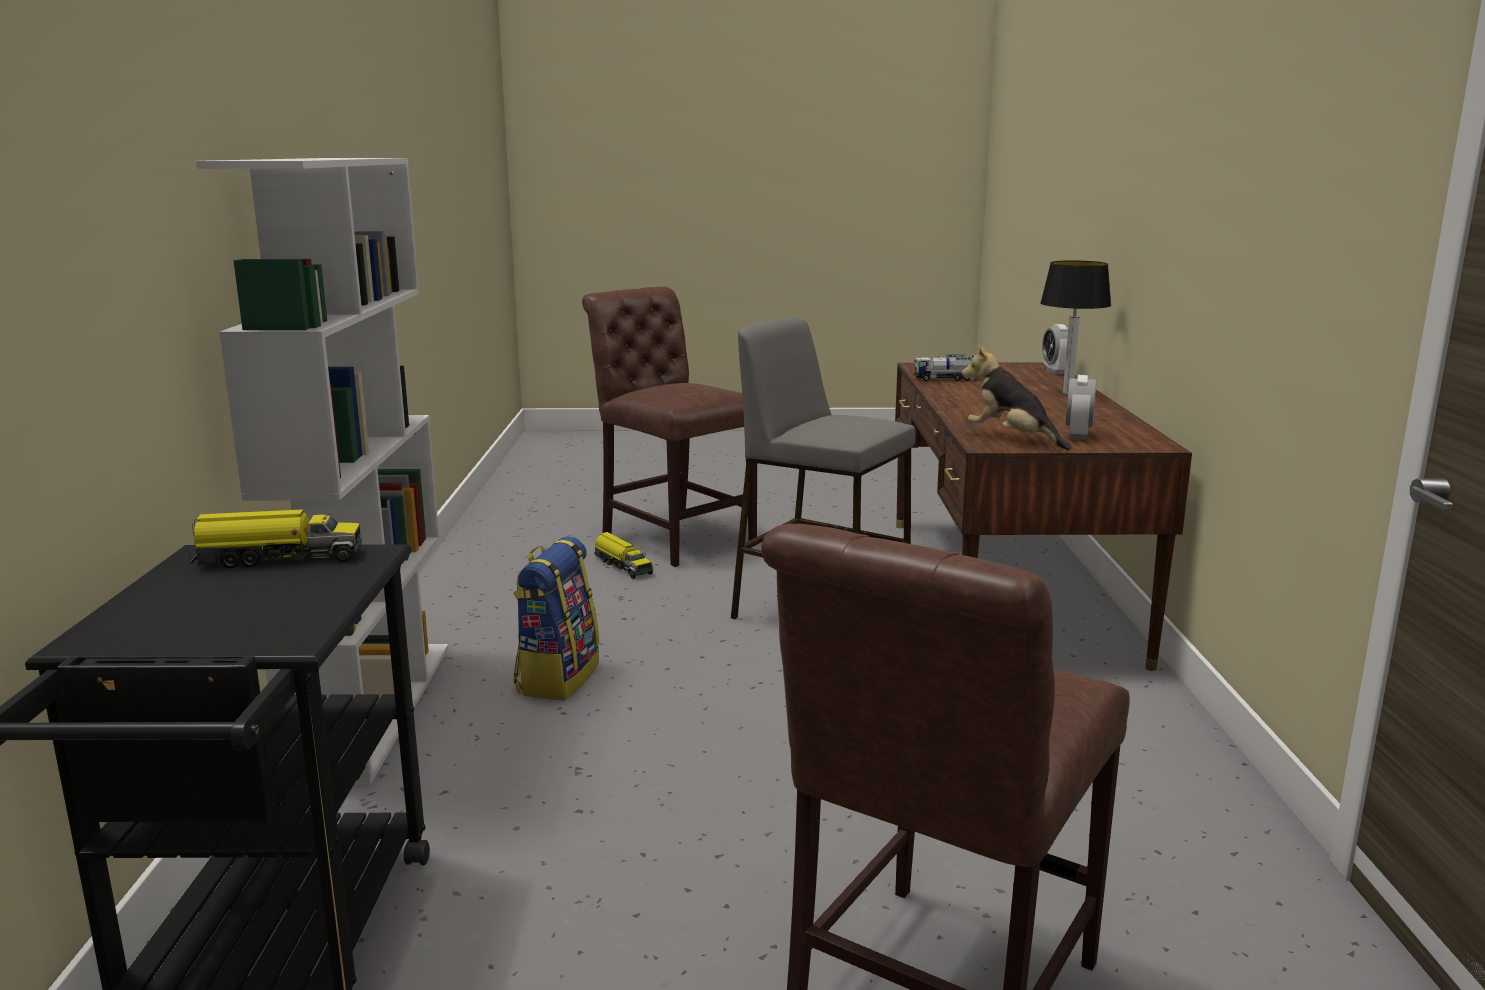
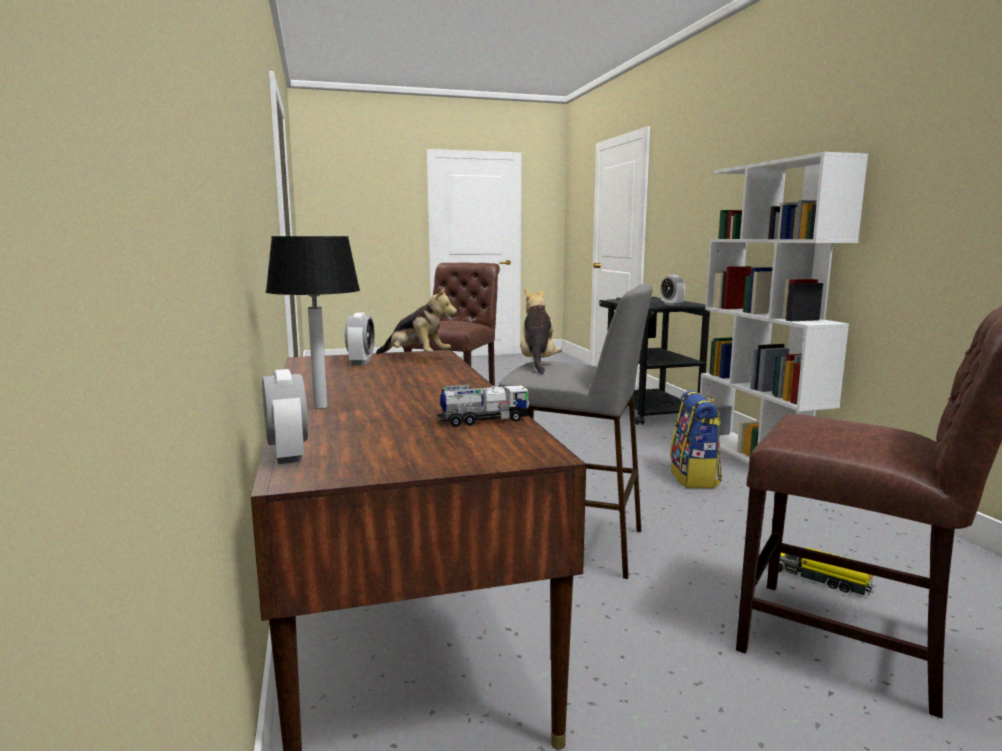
camera: 165 degrees right, 5 degrees down
toy truck [189,509,362,568] -> alarm clock [660,275,685,306]
none -> plush toy [520,289,562,374]

